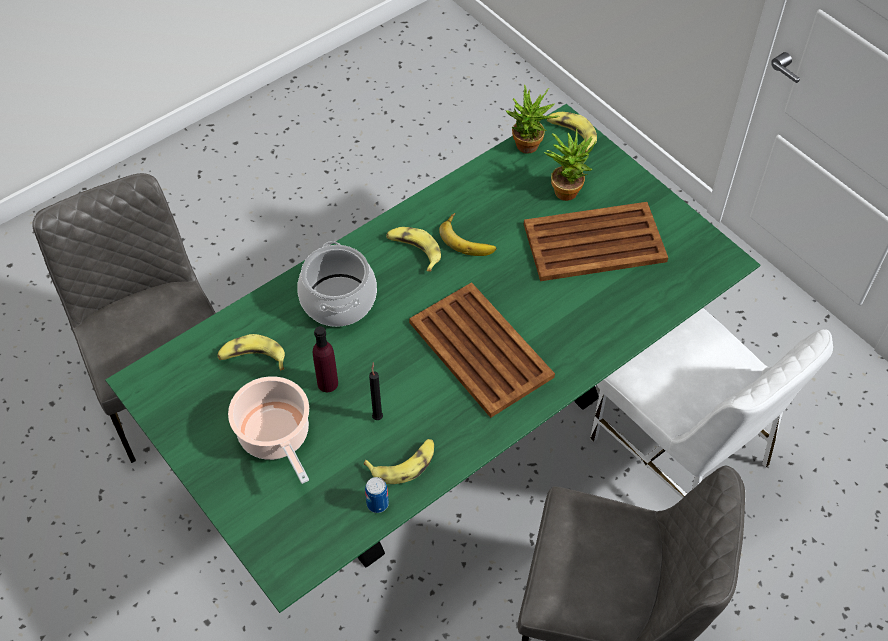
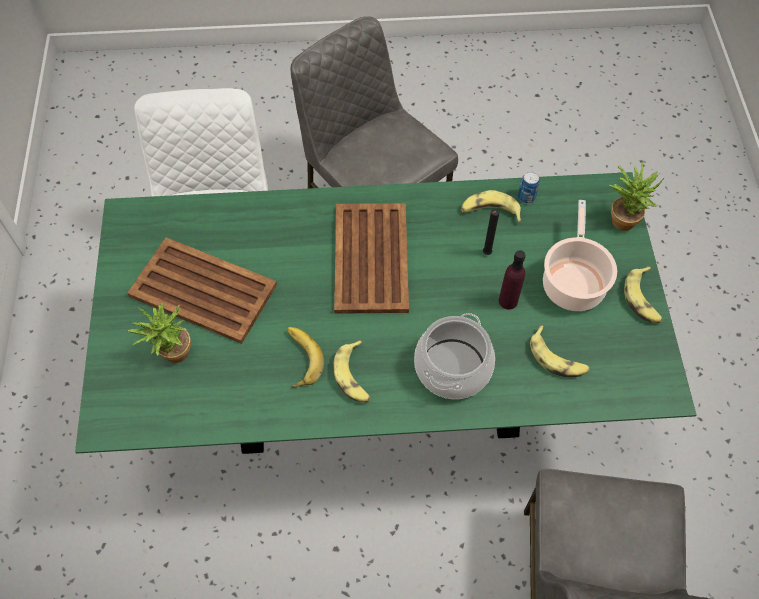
camera: 145 degrees left, 5 degrees up
potted plant [505,85,560,154] -> potted plant moved to [610,161,664,231]
banana [547,112,597,152] -> banana moved to [624,266,663,323]

